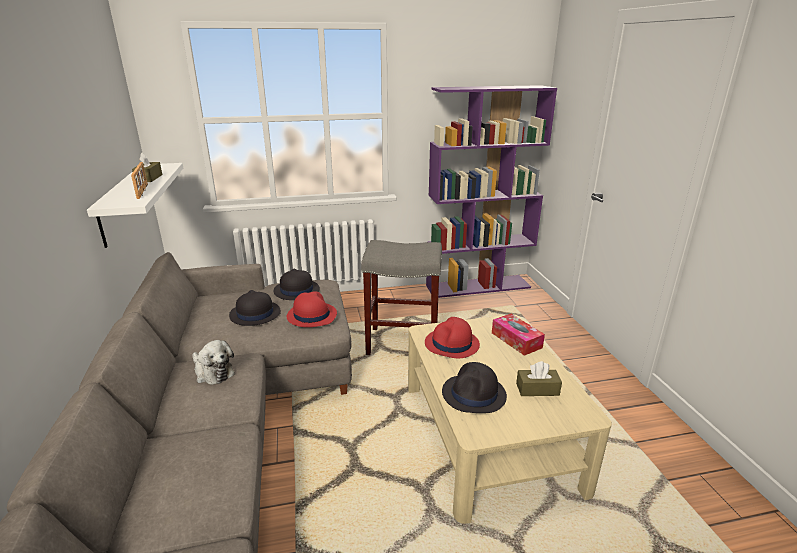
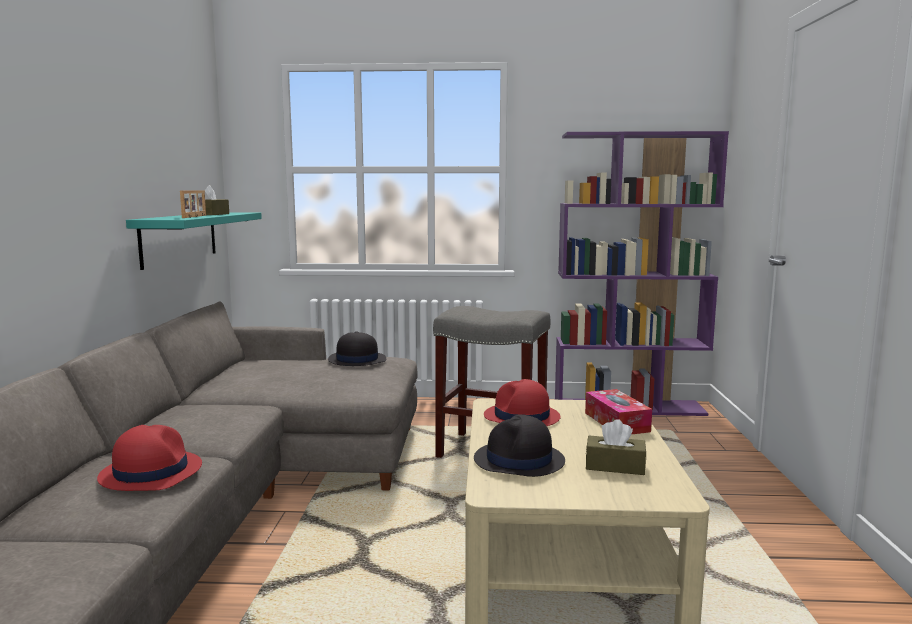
camera: 15 degrees right, 15 degrees down
white shelf [87,163,183,248] -> turquoise shelf [126,212,262,270]
plush toy [193,340,235,385] -> none
black hat [229,290,281,326] -> none
red hat [287,291,337,327] -> red hat moved to [97,425,202,491]

